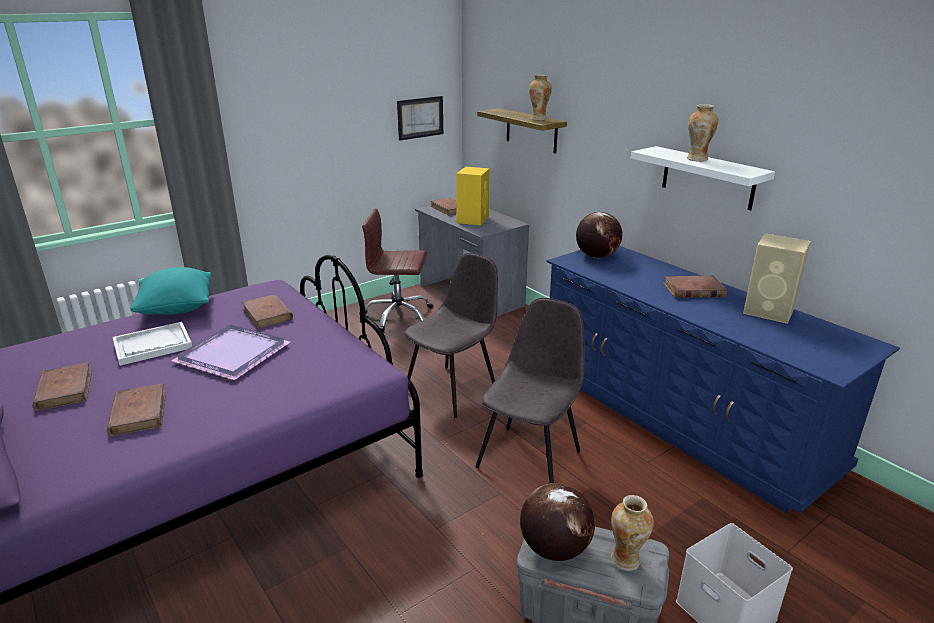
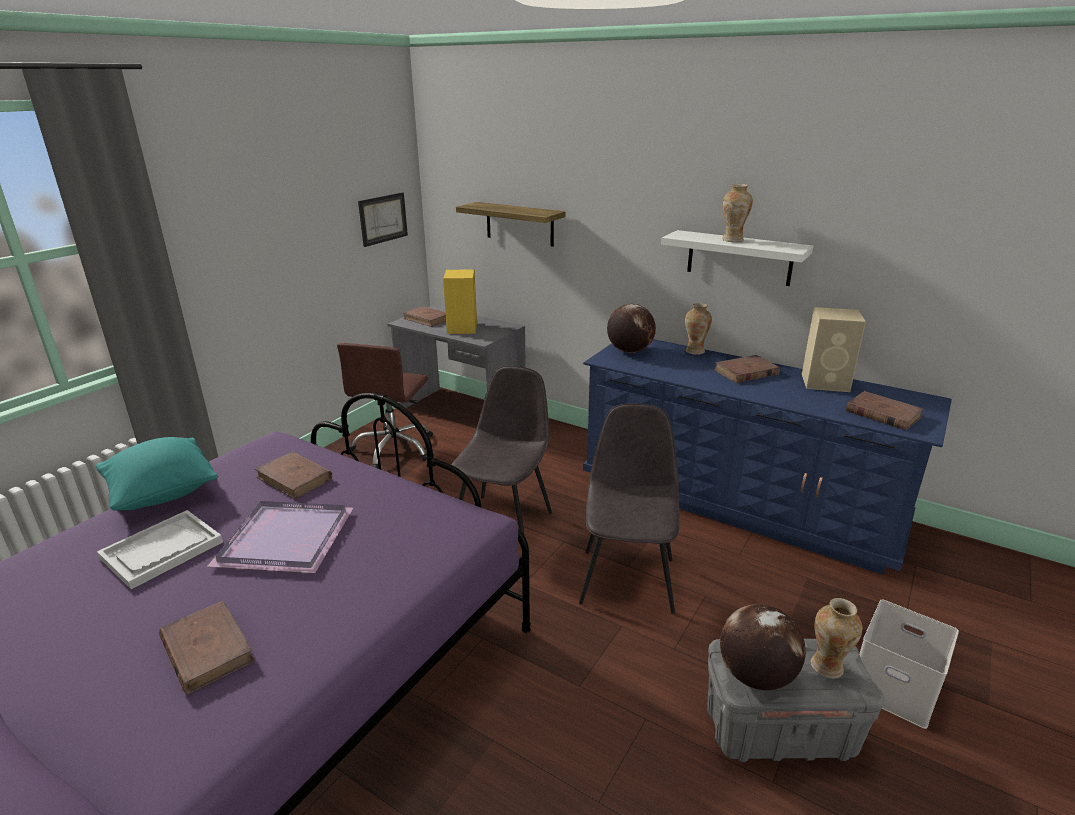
camera: 20 degrees left, 0 degrees up
brown book [33,363,92,411] -> brown book moved to [846,391,924,430]
brown office chair [362,208,433,332] -> brown office chair turned 60 degrees counterclockwise [337,343,433,469]
vase [529,75,552,120] -> vase moved to [685,303,712,355]

